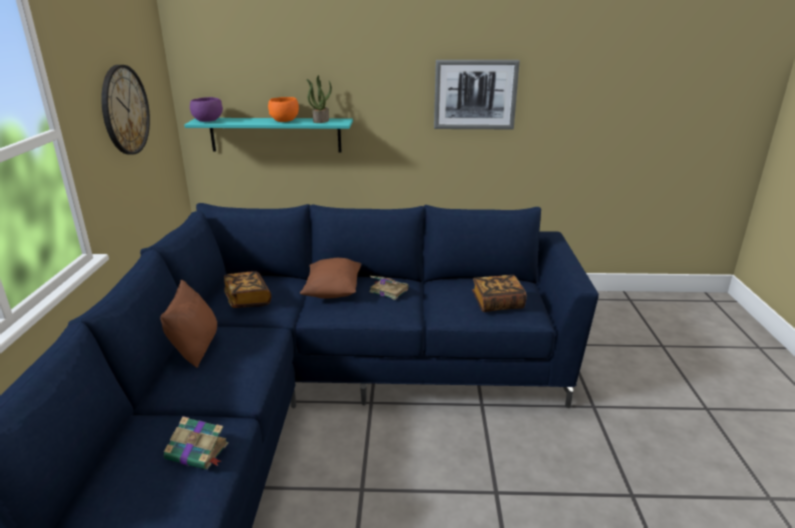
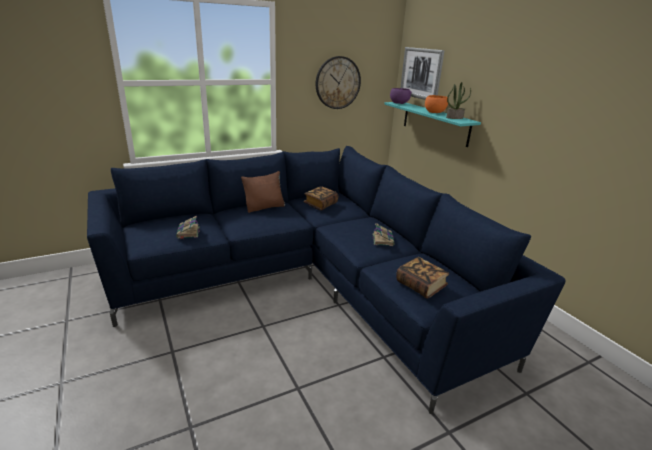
camera: 60 degrees right, 0 degrees up
brown pillow [300,258,361,299] -> none
picture [434,60,520,129] -> picture moved to [400,47,445,100]

